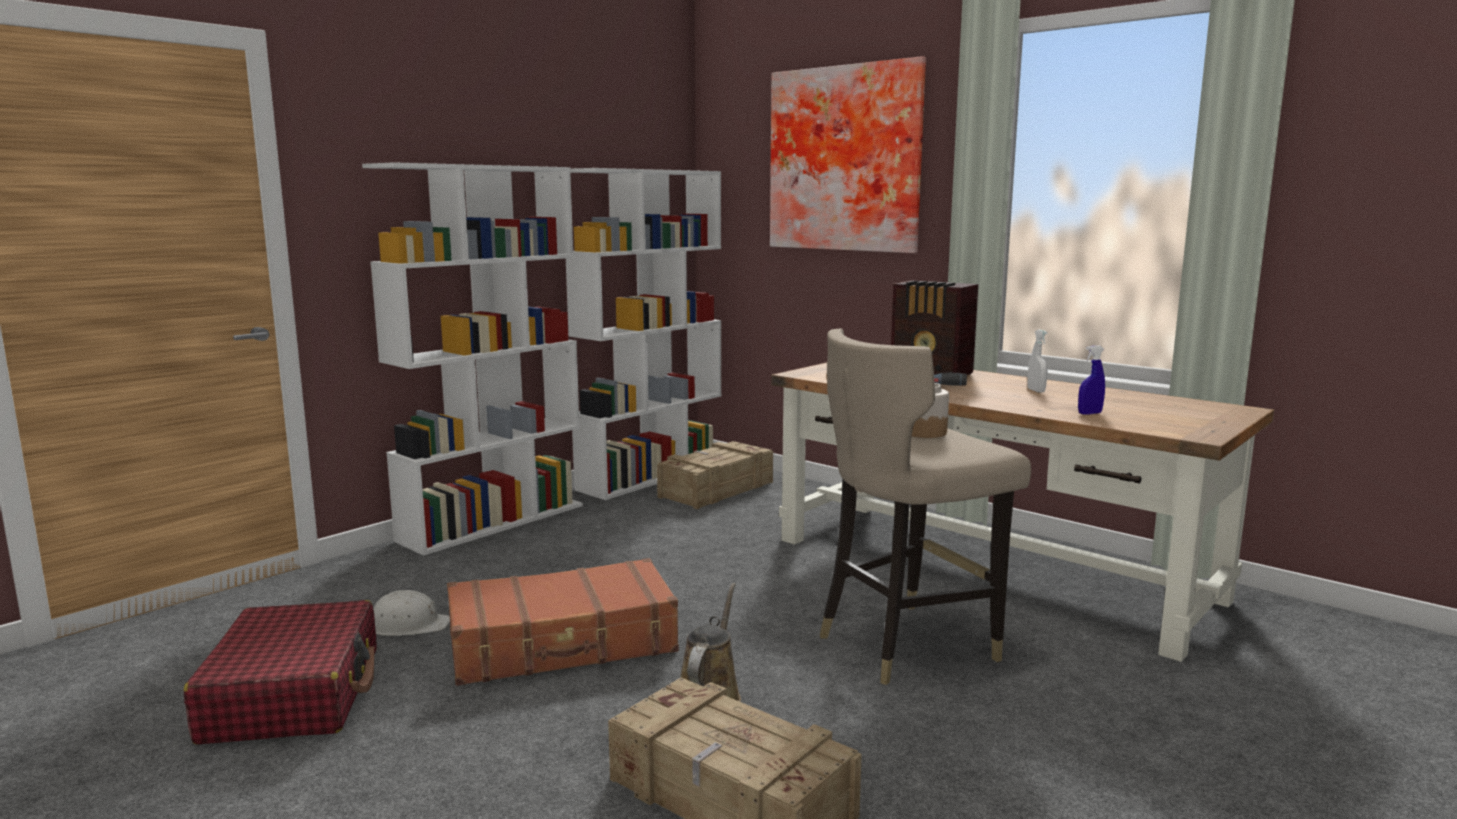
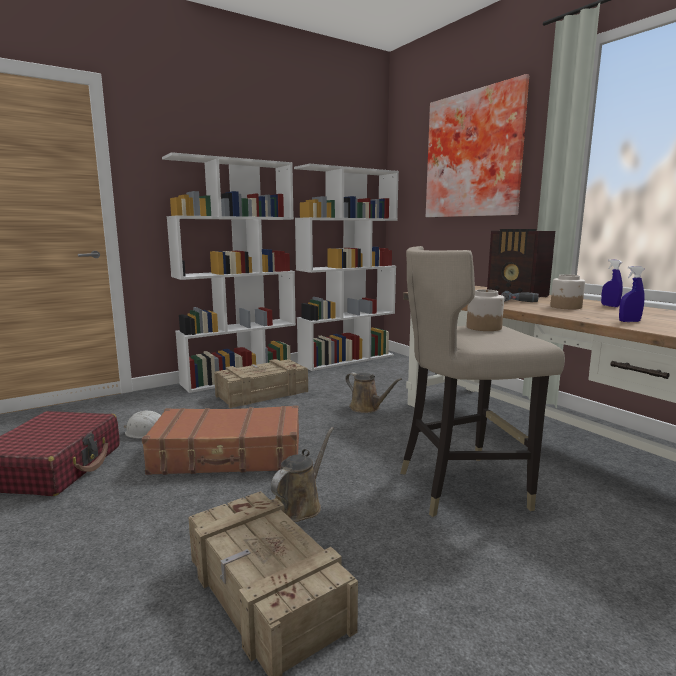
camera: 15 degrees right, 0 degrees up
crate [657,441,773,509] -> crate moved to [214,359,308,409]
white spray bottle [1027,330,1048,392] -> none
none -> brown watering can [345,372,402,413]
none -> jar [550,274,585,309]
none -> blue spray bottle [601,259,623,307]

